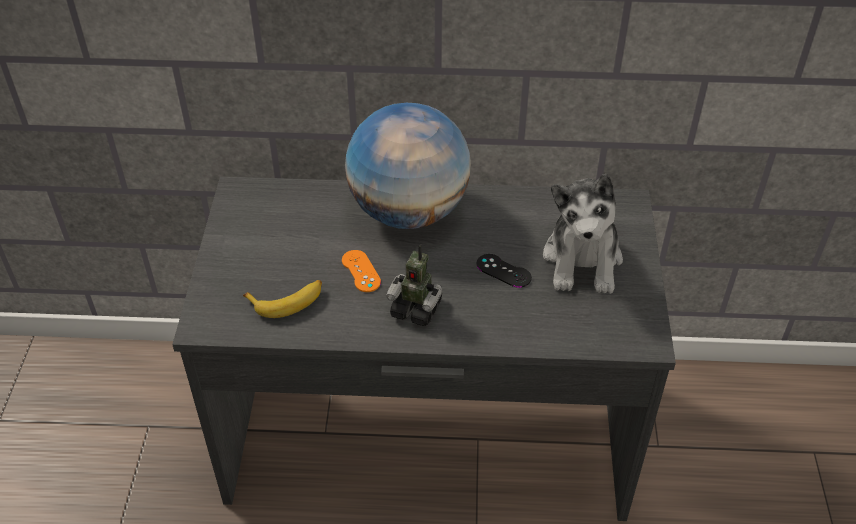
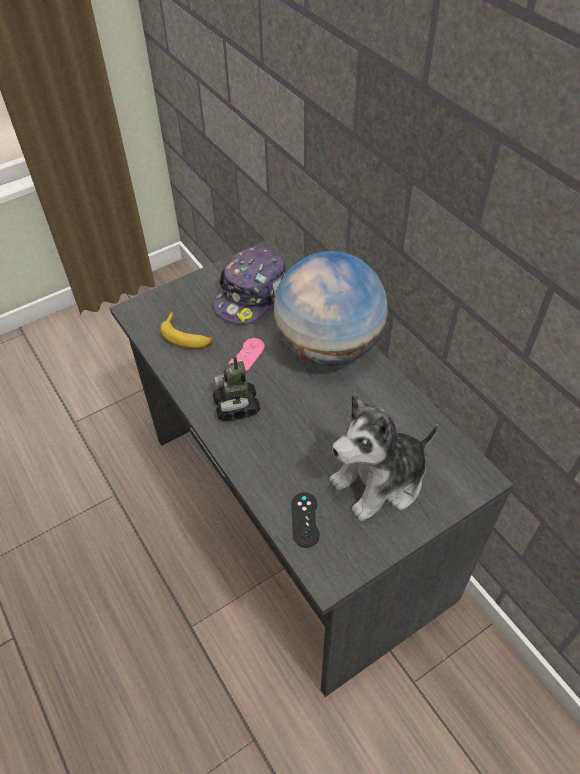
camera: 55 degrees right, 5 degrees up
orange game controller [342,250,381,292] -> pink game controller [228,338,265,372]
black game controller [477,254,532,288] -> black game controller moved to [291,492,320,548]
none -> cap [213,247,286,325]

